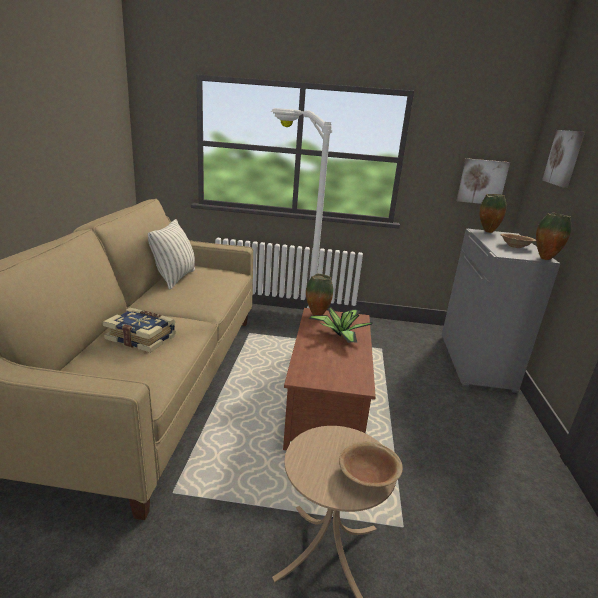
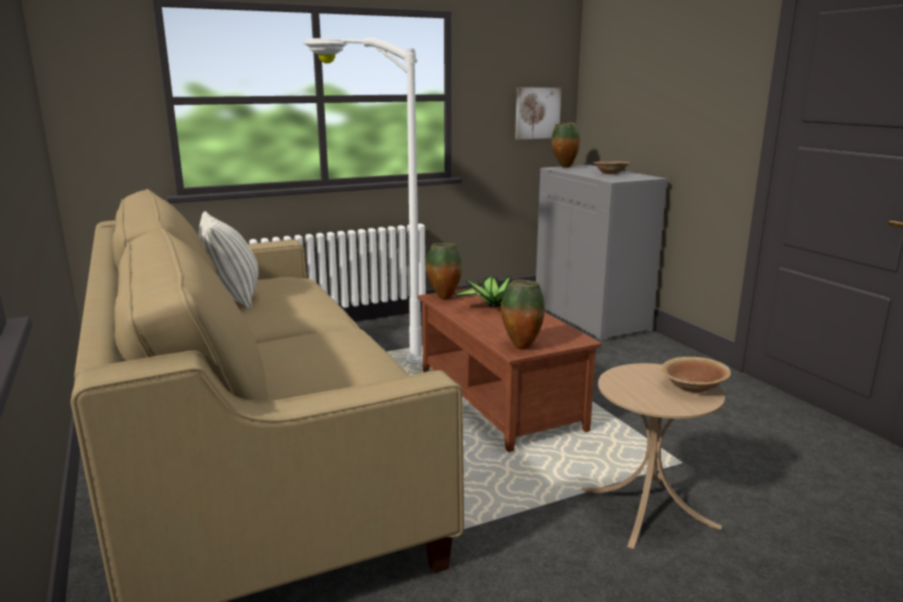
camera: 30 degrees left, 5 degrees down
book [103,308,176,353] -> none
vase [536,213,571,260] -> vase moved to [501,280,545,350]
picture [542,130,585,188] -> none

